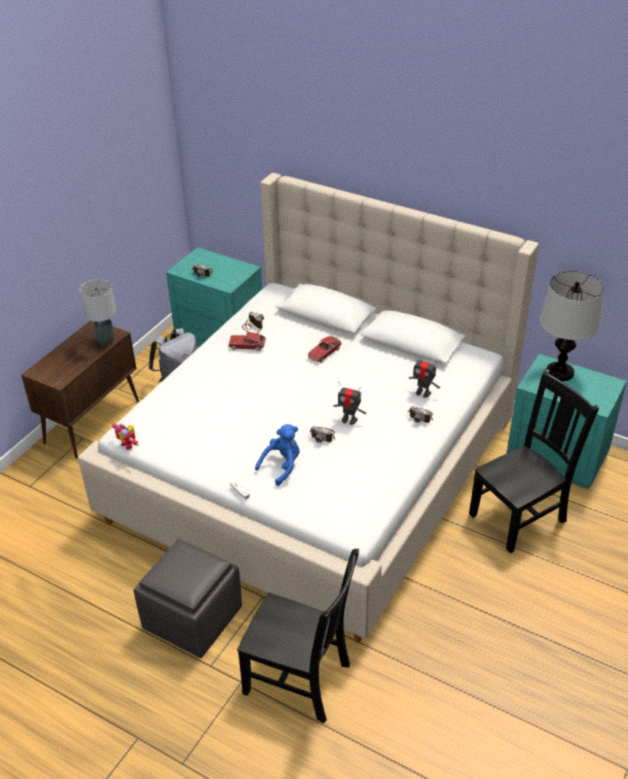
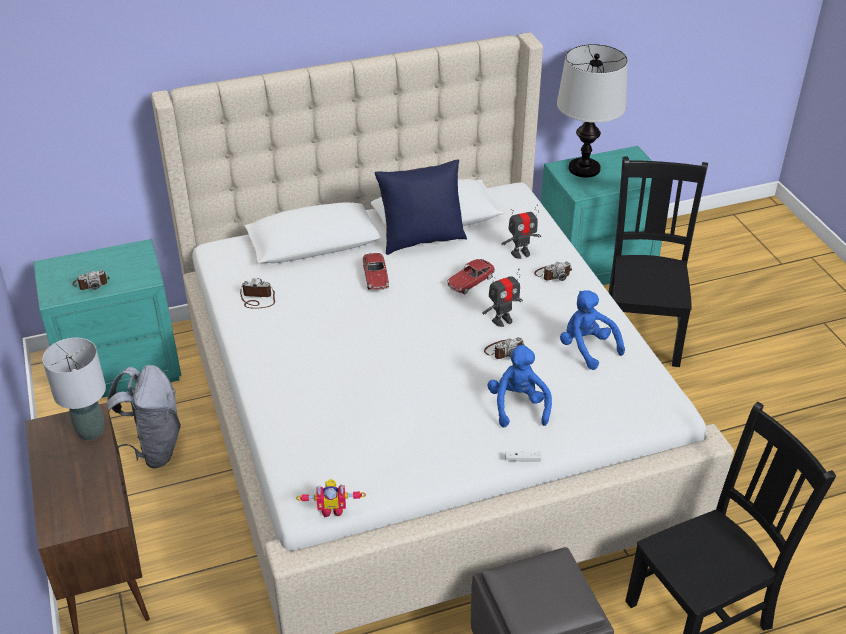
camera: 50 degrees left, 0 degrees up
toy car [228,332,266,351] -> toy car moved to [447,259,495,294]
none -> blue pillow [375,160,467,255]
none -> blue plush toy [560,290,625,370]

